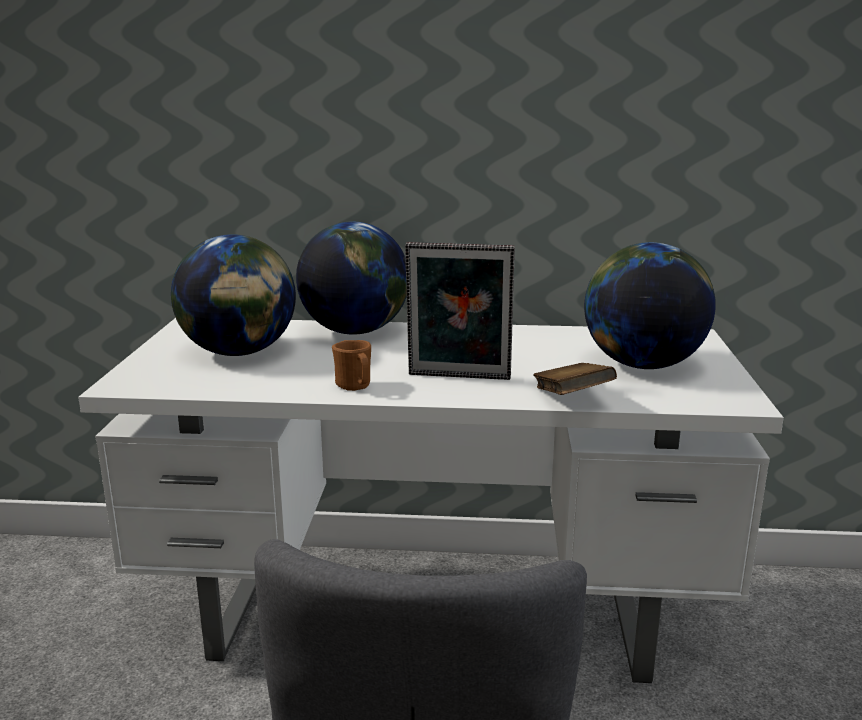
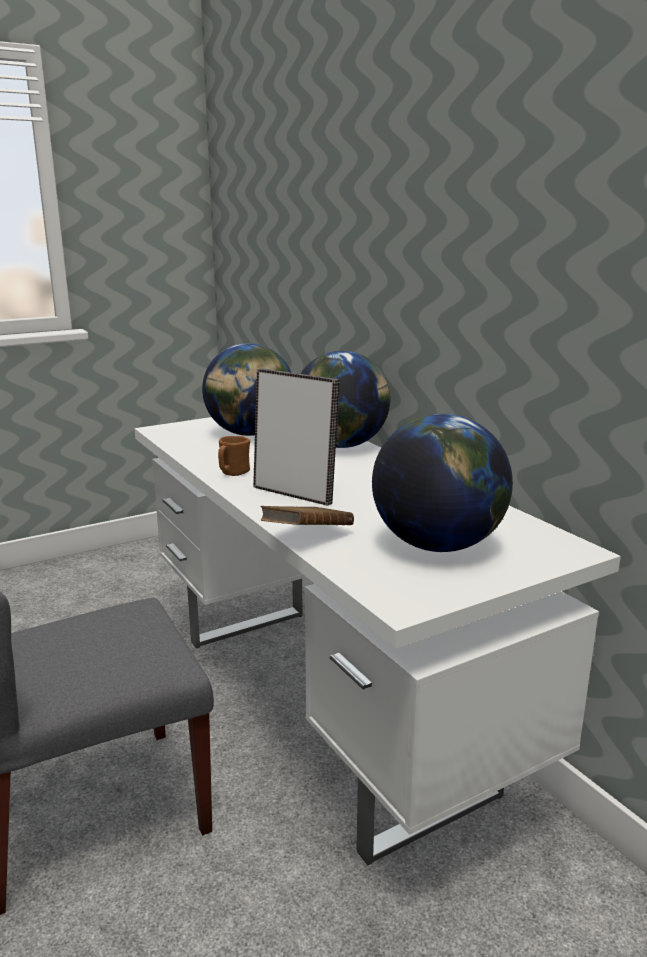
camera: 55 degrees right, 0 degrees up
picture frame [405,242,515,380] -> picture frame turned 150 degrees clockwise [253,368,340,506]

